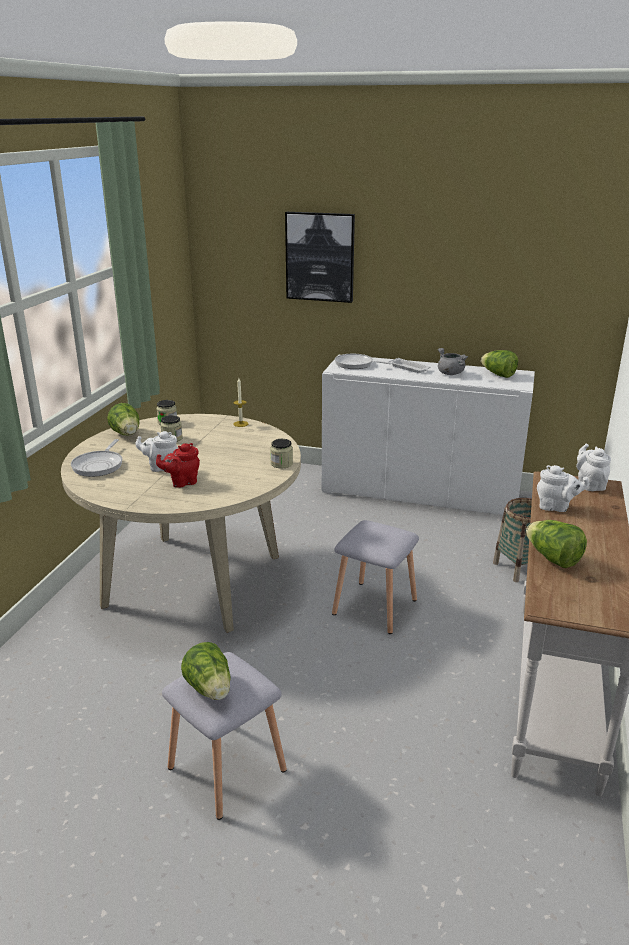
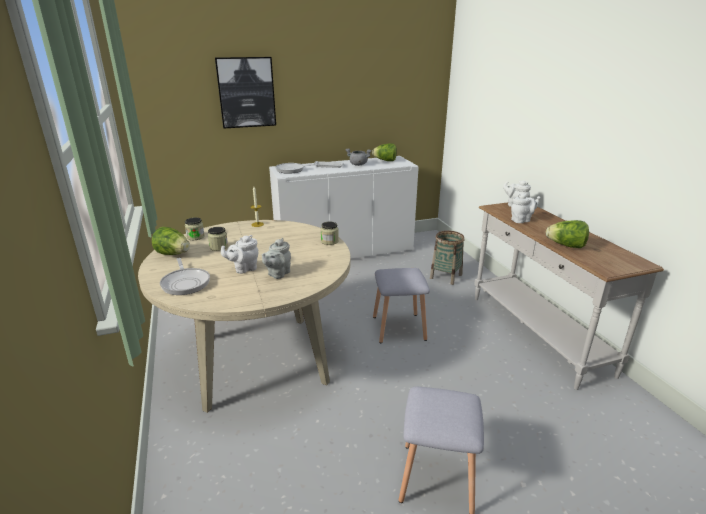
camera: 35 degrees left, 0 degrees up
red teapot [156,443,200,488] -> grey teapot [261,238,291,279]
lettuce [181,642,231,700] -> none

